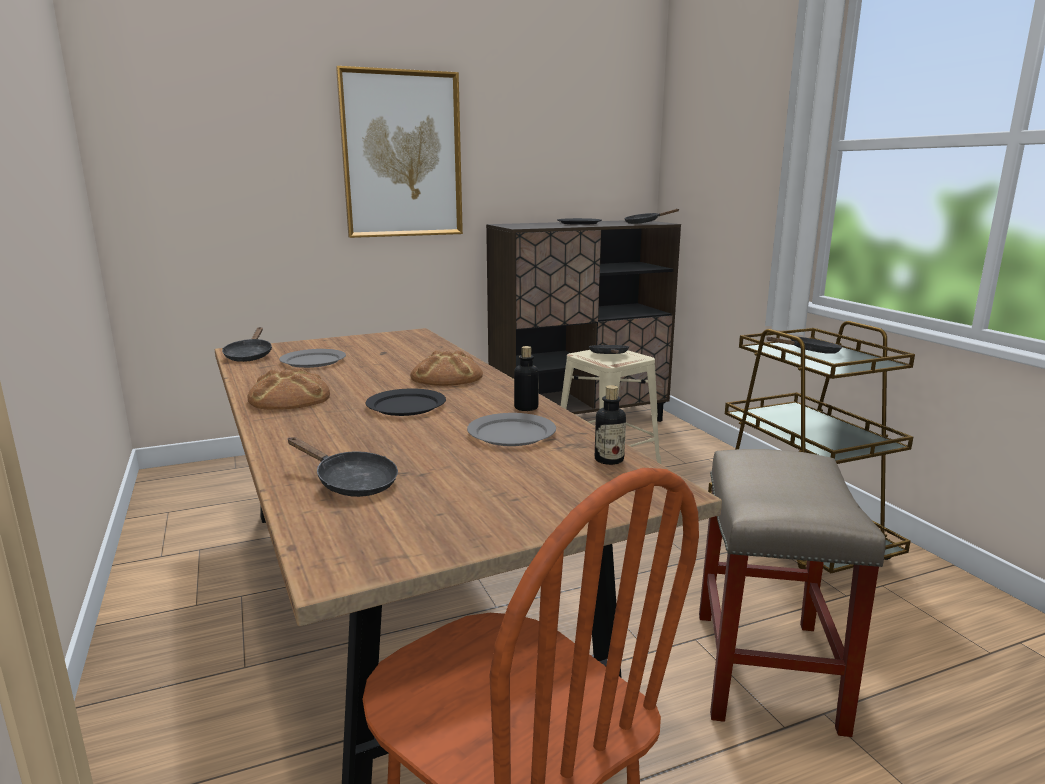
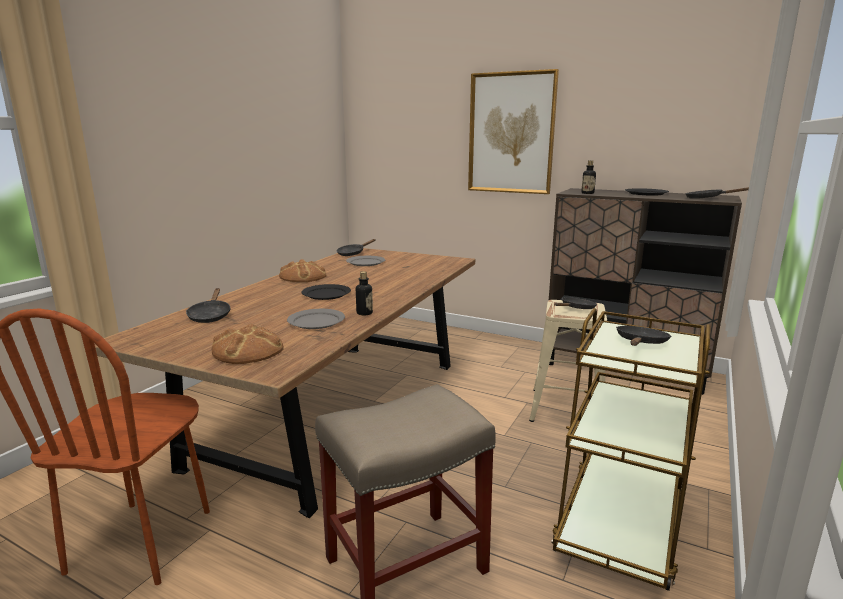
camera: 50 degrees right, 0 degrees up
bread [410,350,483,386] -> bread moved to [212,324,283,364]
bottle [595,385,626,465] -> bottle moved to [581,160,596,194]
black frying pan [766,337,842,354] -> black frying pan turned 90 degrees counterclockwise [616,326,671,346]

